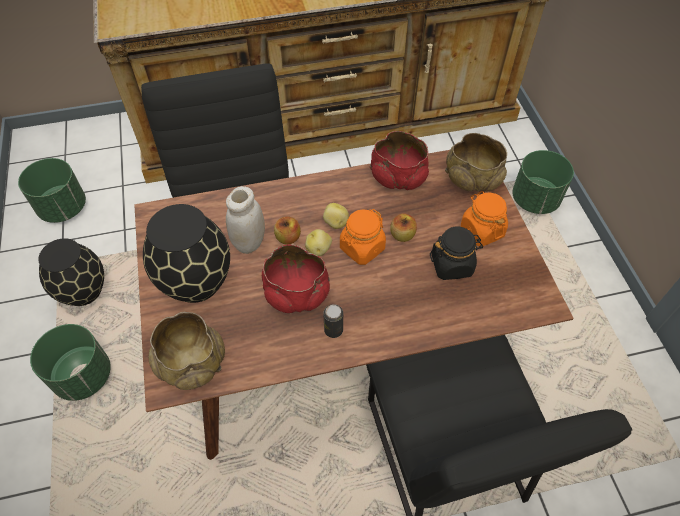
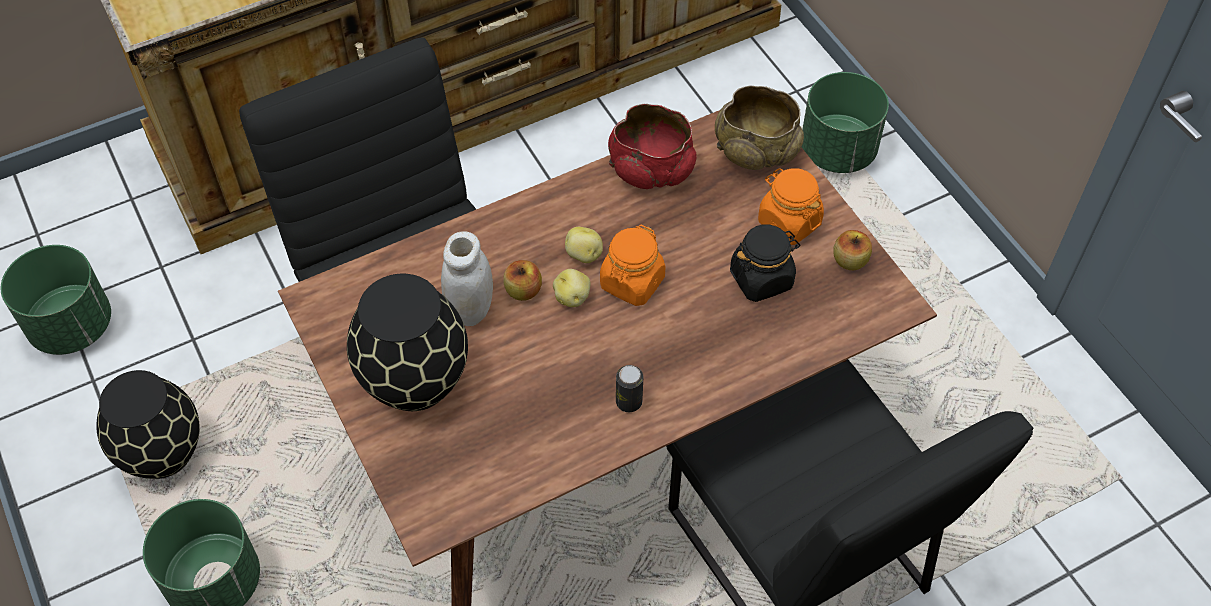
camera: 15 degrees left, 0 degrees up
beige bowl [148,312,225,390] -> none
red bowl [262,244,330,313] -> none
apple [390,213,417,242] -> apple moved to [833,230,872,270]

